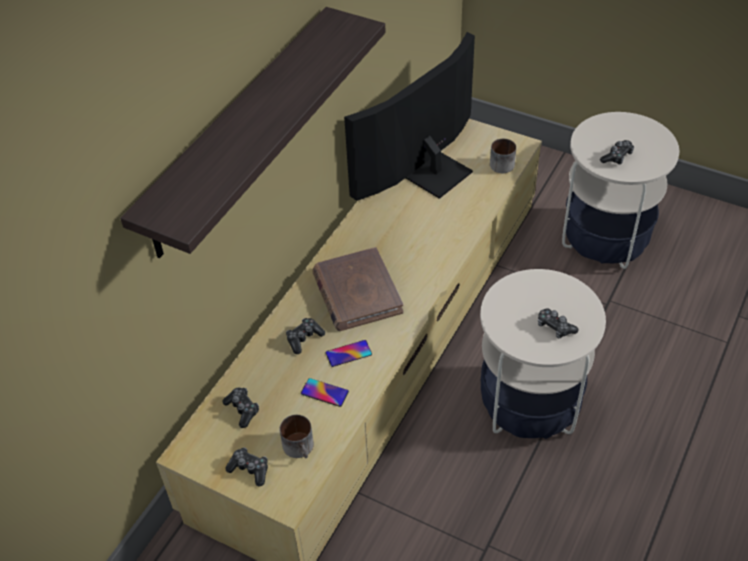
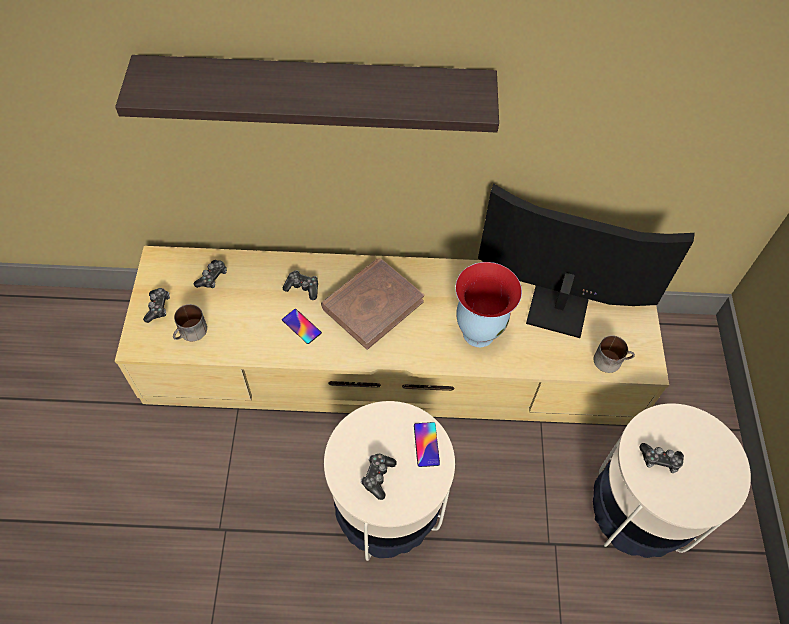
camera: 60 degrees right, 10 degrees up
phone [301,378,349,407] -> phone moved to [414,422,440,467]
none -> vase [455,262,522,347]

